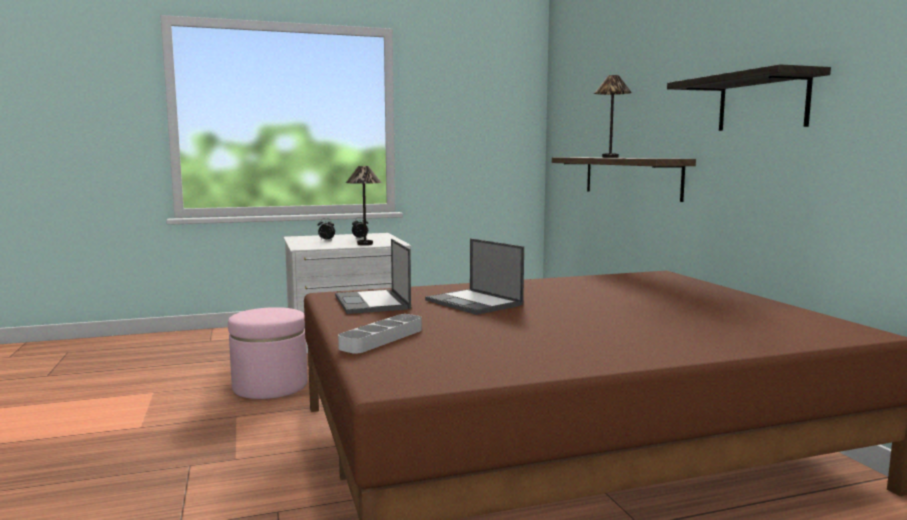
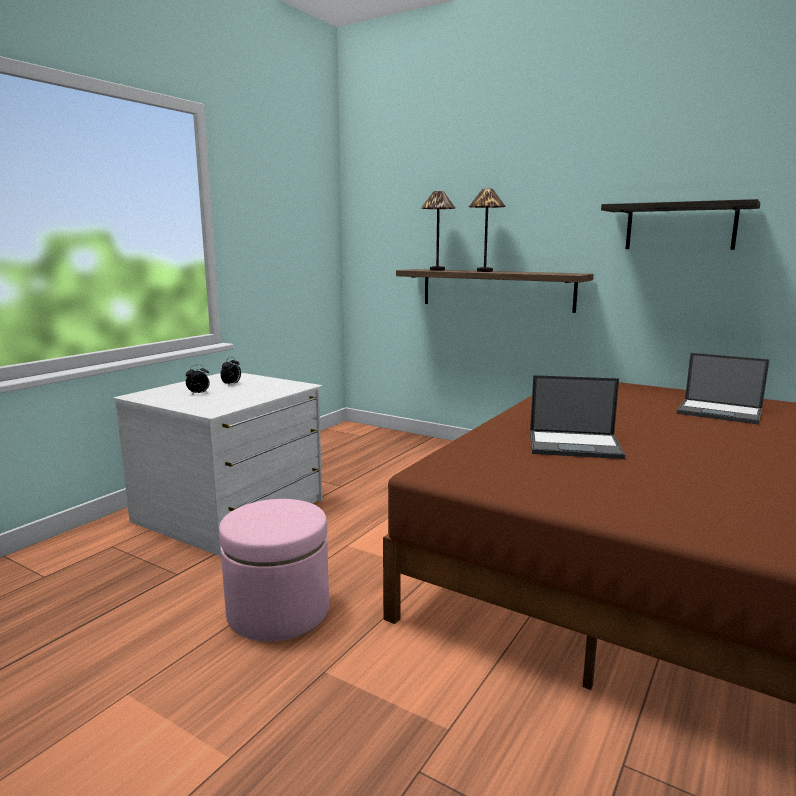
camera: 40 degrees left, 5 degrees up
laptop [335,239,411,314] -> laptop moved to [677,353,770,425]
grey tray [338,314,422,354] -> none
table lamp [346,166,382,245] -> table lamp moved to [421,191,456,271]

